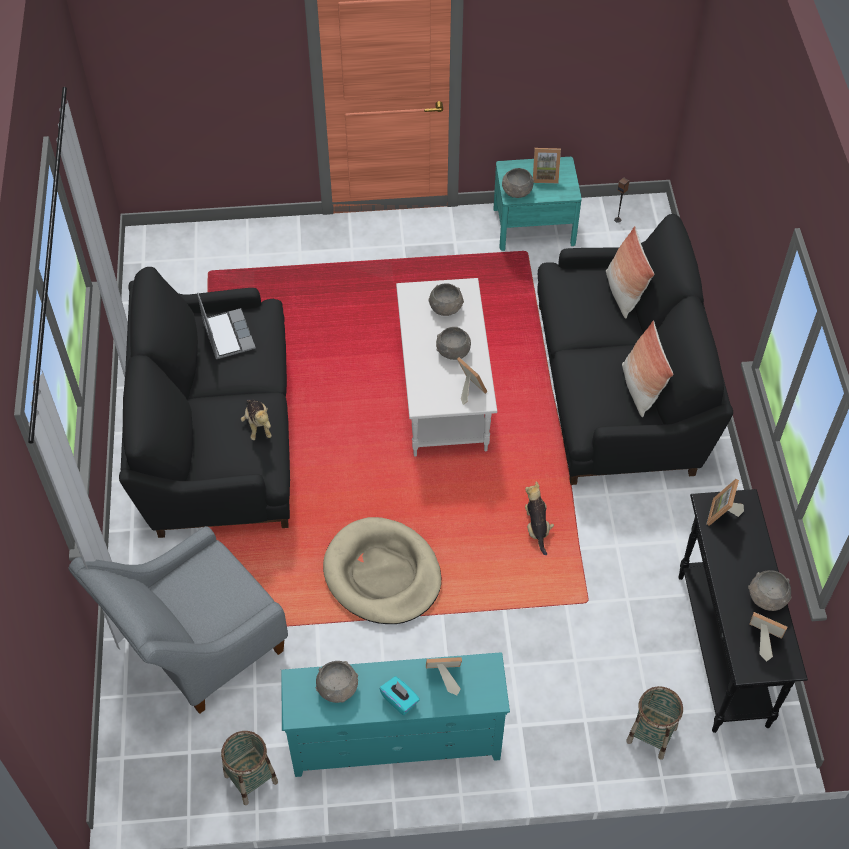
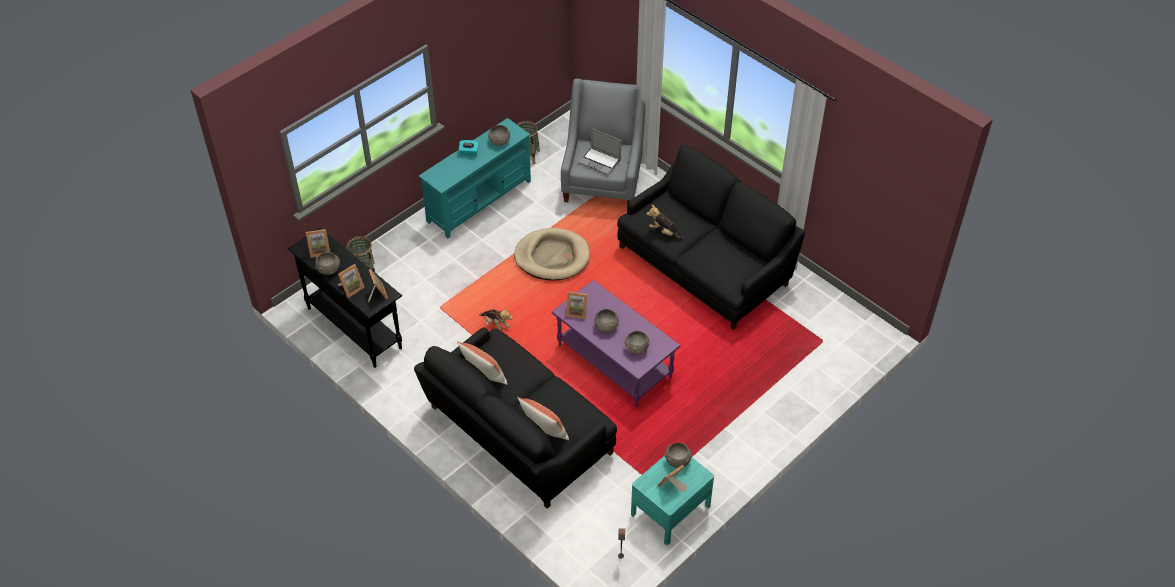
camera: 140 degrees right, 5 degrees down
laptop [197,293,256,359] -> laptop moved to [578,128,621,175]
white coffee table [396,278,497,457] -> purple coffee table [552,280,681,407]
picture frame [426,657,462,695] -> picture frame moved to [338,264,365,298]

